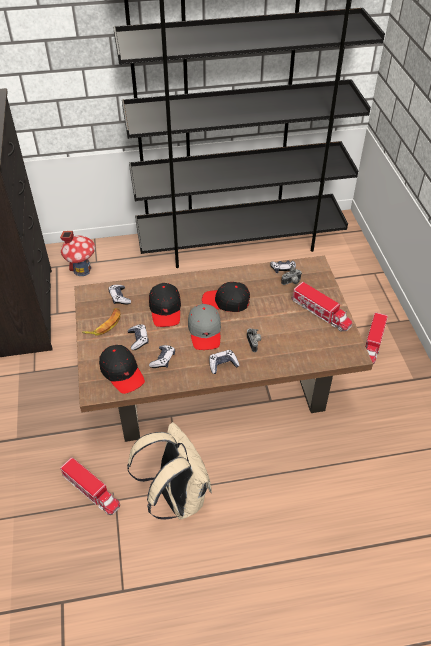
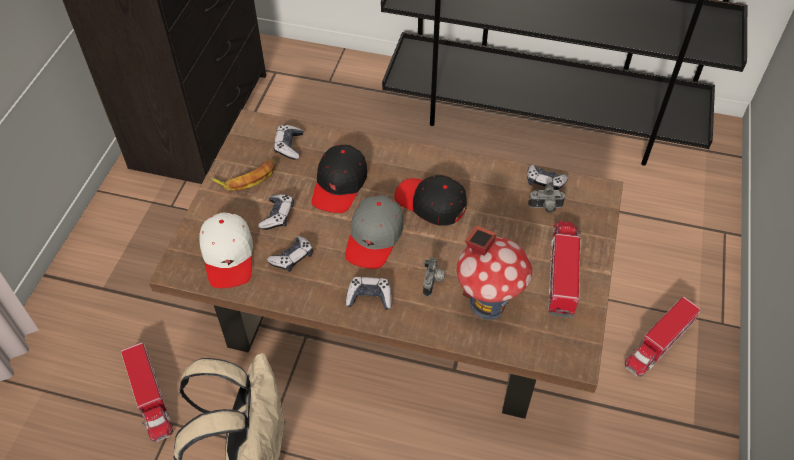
camera: 25 degrees right, 5 degrees up
toy house [60,231,95,276] -> toy house moved to [457,225,532,319]
black cap [99,345,145,394] -> white cap [199,212,253,288]
toy truck [292,282,352,332] -> toy truck turned 150 degrees counterclockwise [548,221,581,318]

